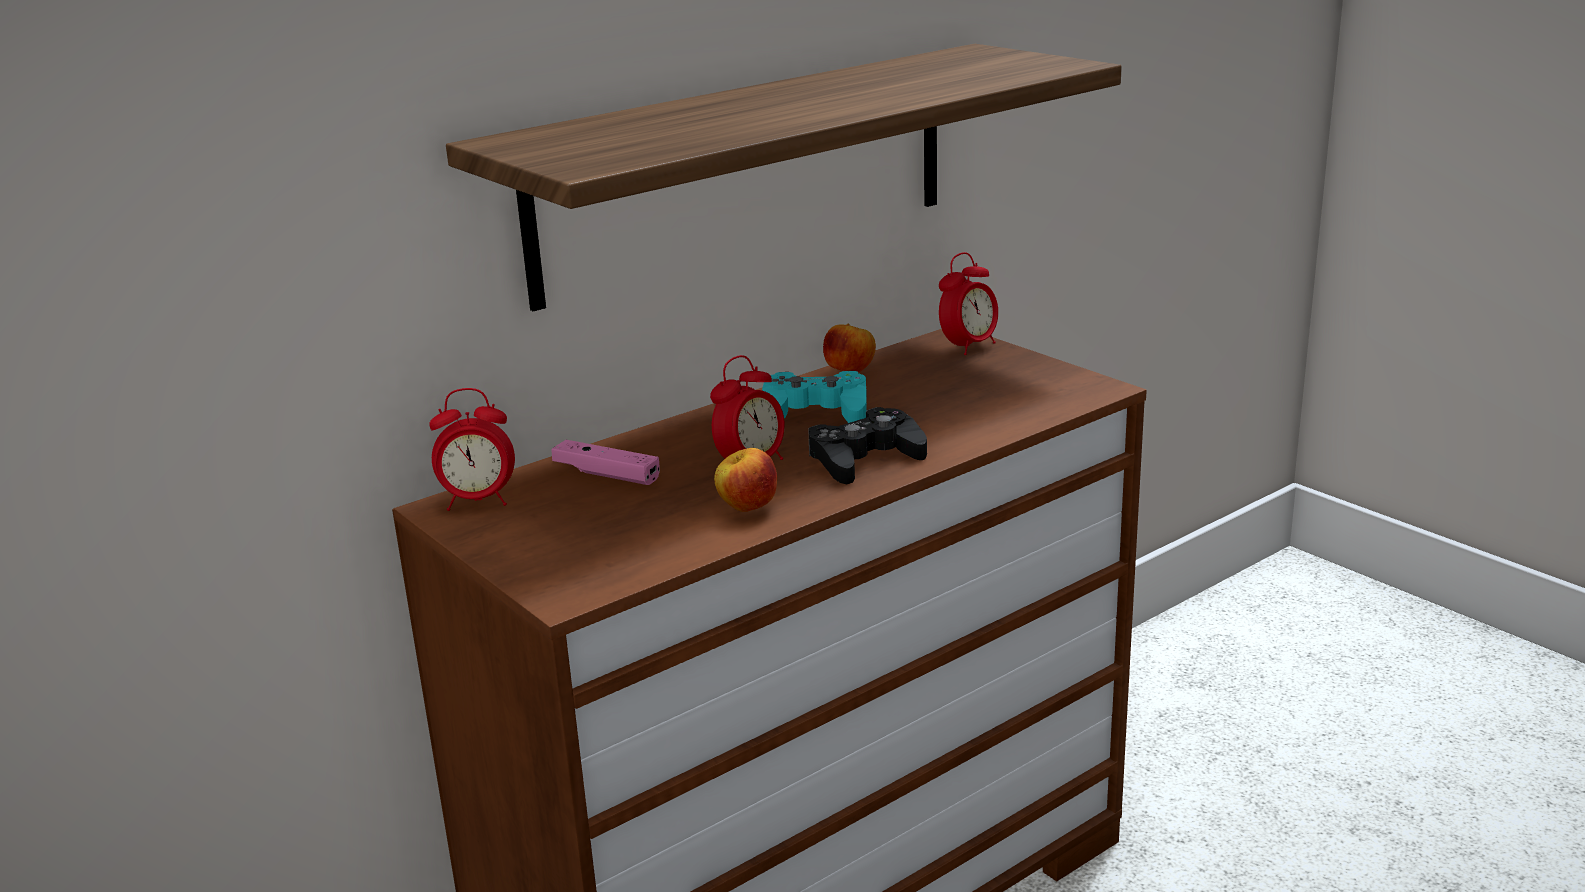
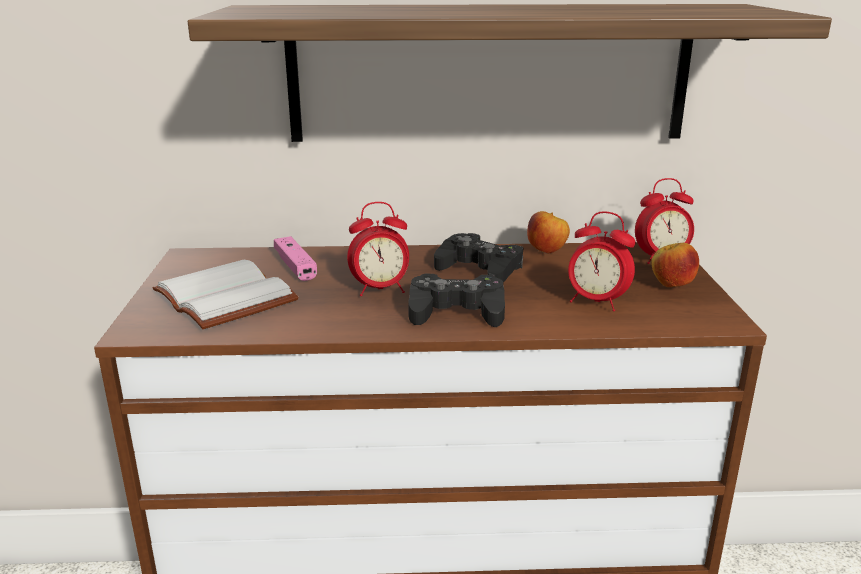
camera: 35 degrees right, 0 degrees up
alarm clock [429,388,515,511] -> alarm clock moved to [568,211,636,312]
apple [714,448,777,512] -> apple moved to [651,243,699,287]
turquoise game controller [762,371,867,423] -> black game controller [434,233,524,282]
none -> white book [153,260,299,329]

